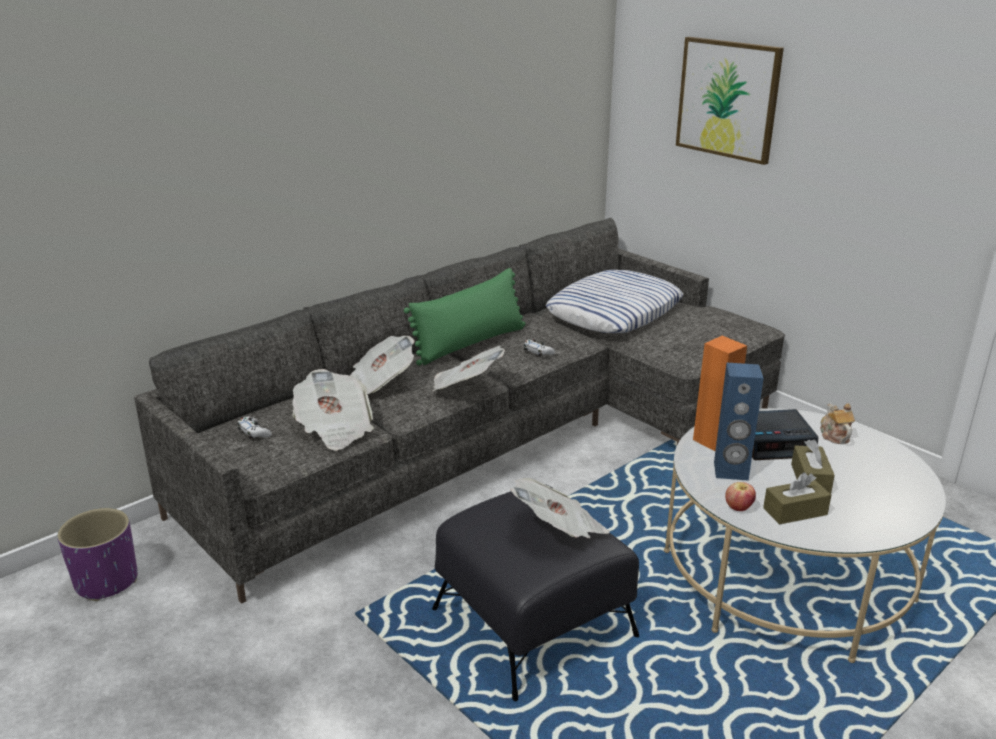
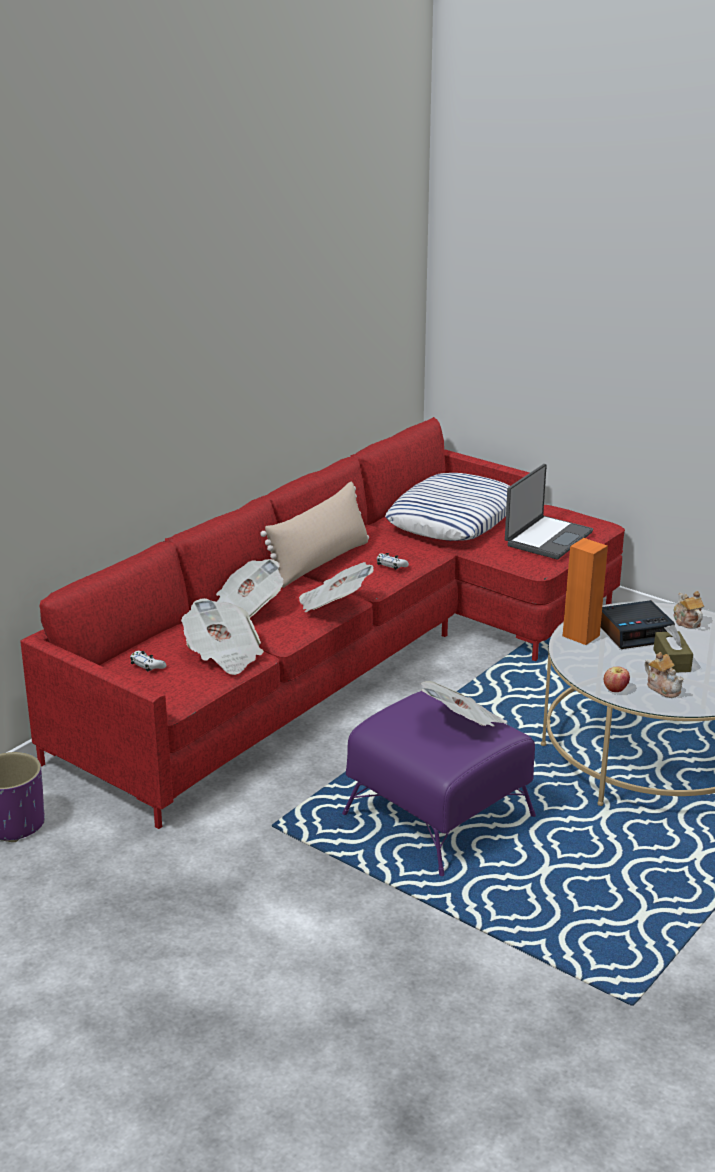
camera: 10 degrees left, 0 degrees up
grey sofa [134,217,785,604] -> red sofa [20,417,625,829]
green pillow [404,268,525,365] -> beige pillow [260,482,369,588]
black ottoman [432,484,639,701] -> purple ottoman [342,691,536,876]
picture [676,37,784,165] -> none
blue speaker [714,363,764,481] -> none
brown tissue box [763,472,831,524] -> teapot [644,652,684,698]
none -> laptop [505,464,593,559]

